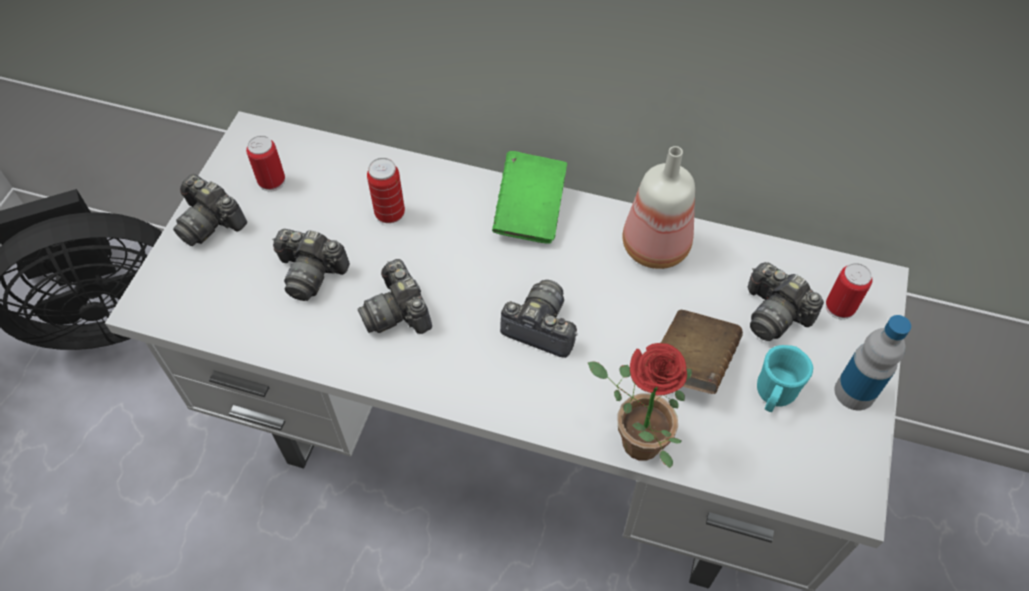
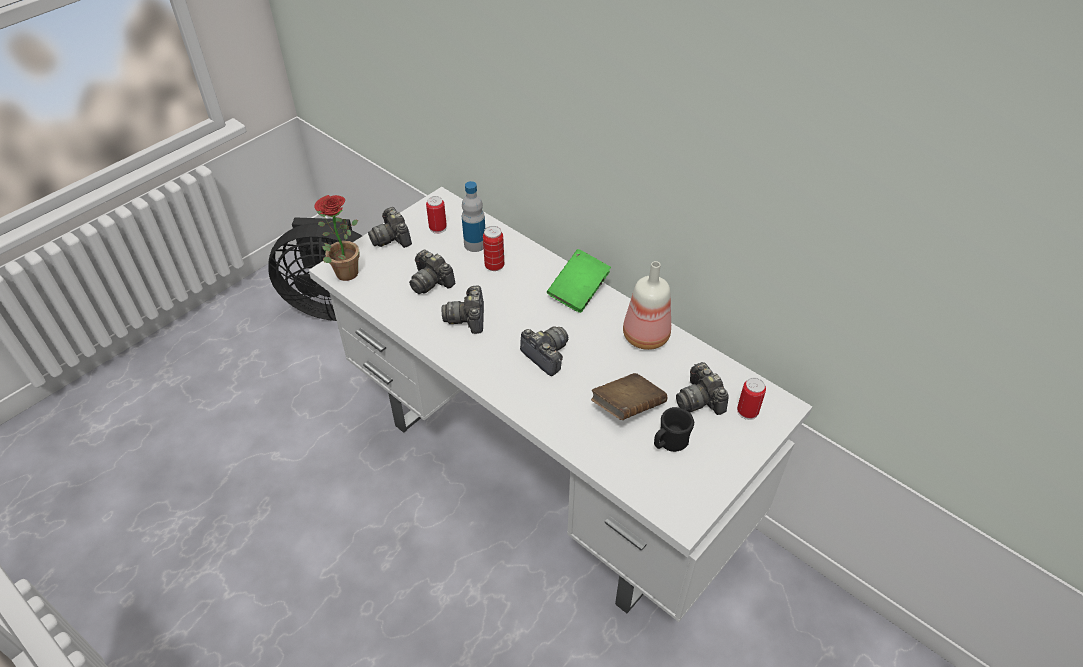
camera: 25 degrees right, 10 degrees down
potted plant [587,343,692,468] -> potted plant moved to [315,195,360,281]
turquoise mug [757,345,813,412] -> black mug [654,407,694,452]
bottle [835,315,911,410] -> bottle moved to [462,181,485,252]

